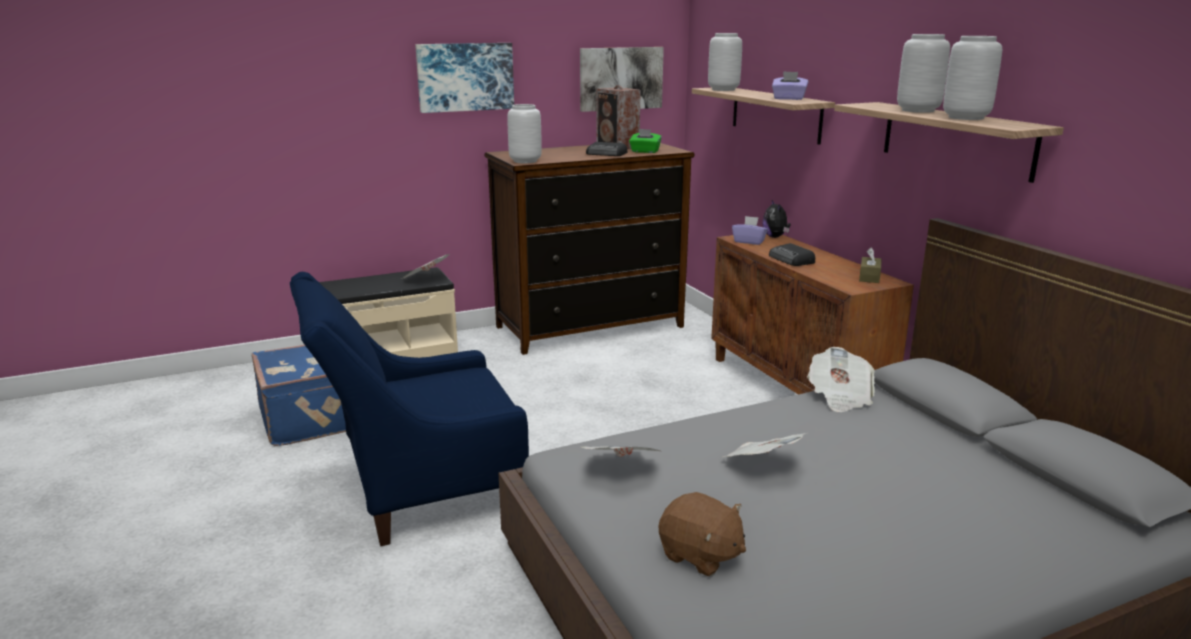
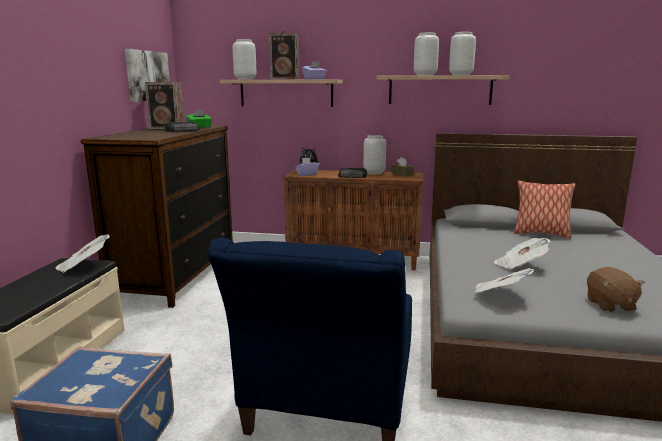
camera: 55 degrees left, 5 degrees down
picture [415,43,514,113] -> none
grey vase [507,104,542,163] -> grey vase moved to [363,135,386,175]
brown plush toy [659,492,746,576] -> brown plush toy turned 105 degrees clockwise [587,267,645,312]
newspaper [807,347,875,412] -> none
none -> speaker [269,32,300,80]
none -> pillow [514,180,576,239]

